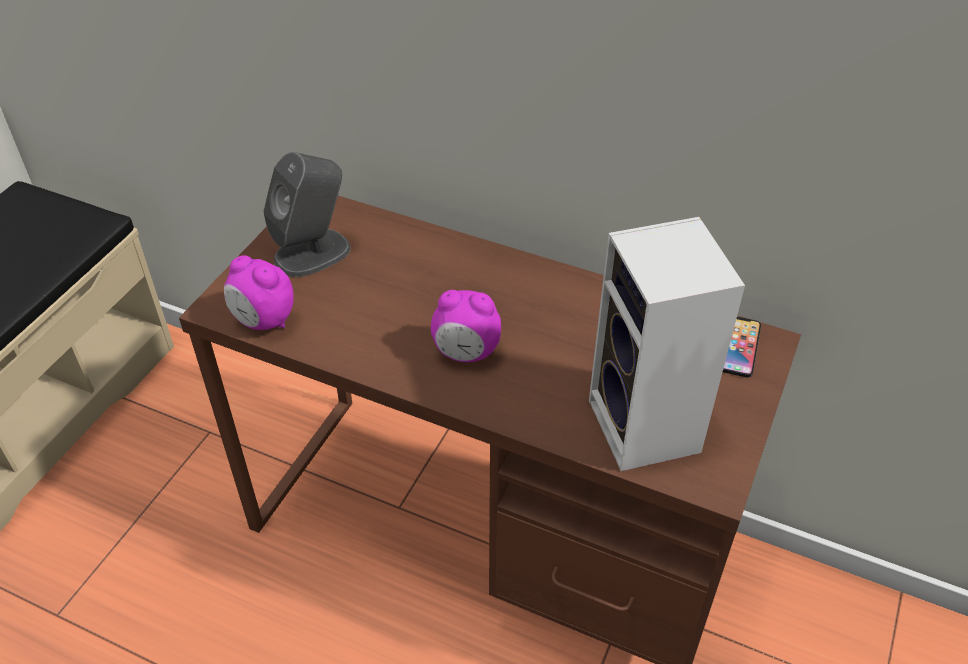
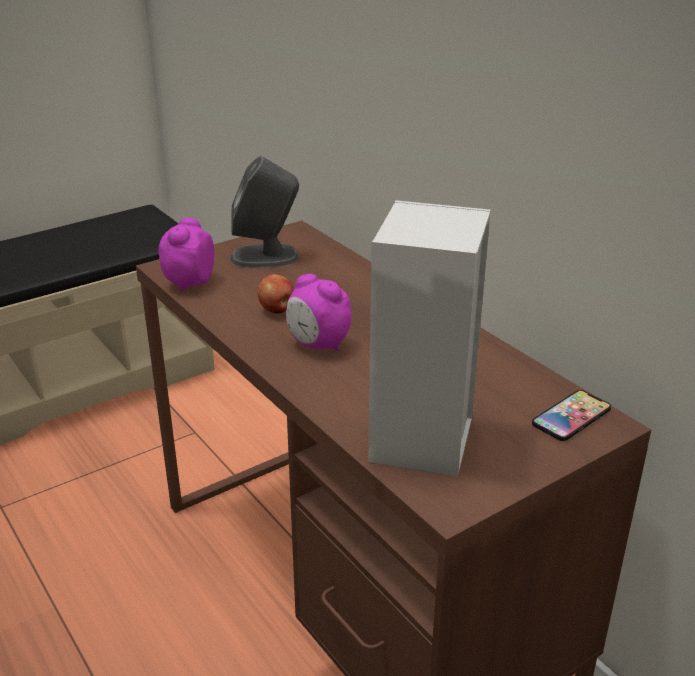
camera: 30 degrees right, 15 degrees down
alarm clock [224,255,294,330] -> alarm clock turned 45 degrees clockwise [159,218,214,292]
none -> apple [257,274,294,314]

